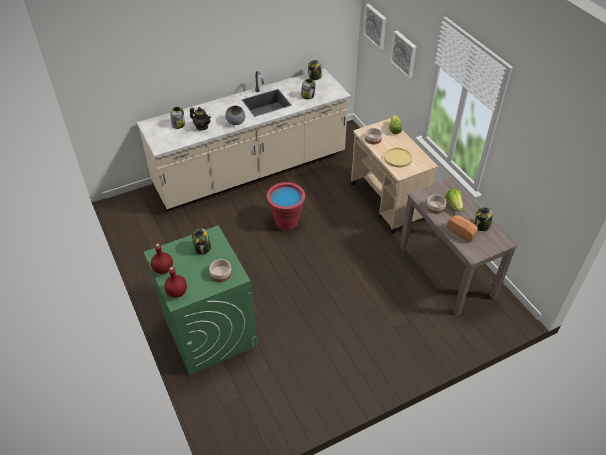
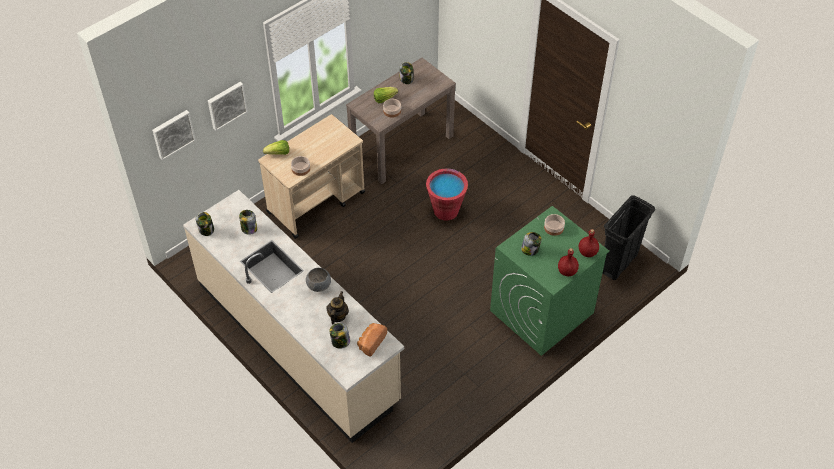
camera: 105 degrees left, 5 degrees up
red bucket [267,182,305,230] -> red bucket moved to [426,169,468,220]
yellow plate [384,147,412,167] -> none
bread [447,215,478,242] -> bread moved to [357,323,387,357]
none -> black trash can [602,196,655,280]

